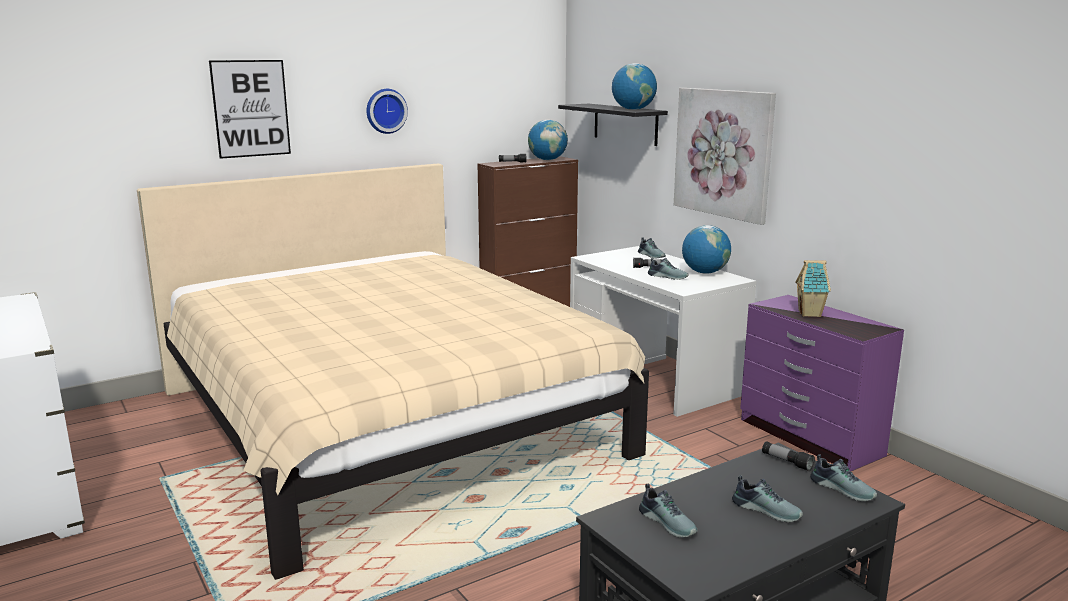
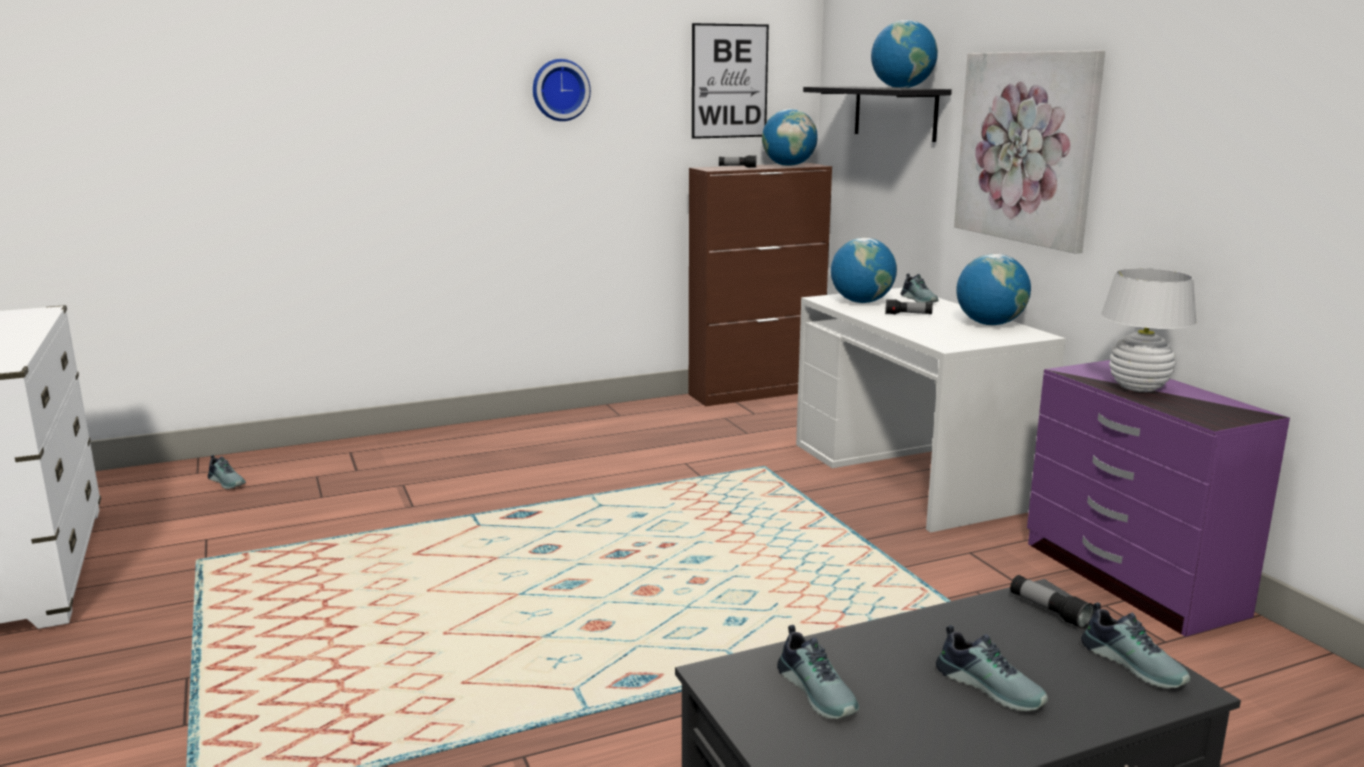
camera: 10 degrees right, 0 degrees up
beige bed [137,164,649,580] -> none
picture [209,60,291,159] -> picture moved to [692,23,769,139]
shoe [648,258,689,280] -> shoe moved to [208,455,246,489]
toy house [795,260,831,317] -> white table lamp [1101,268,1197,392]
none -> globe [831,238,897,303]

